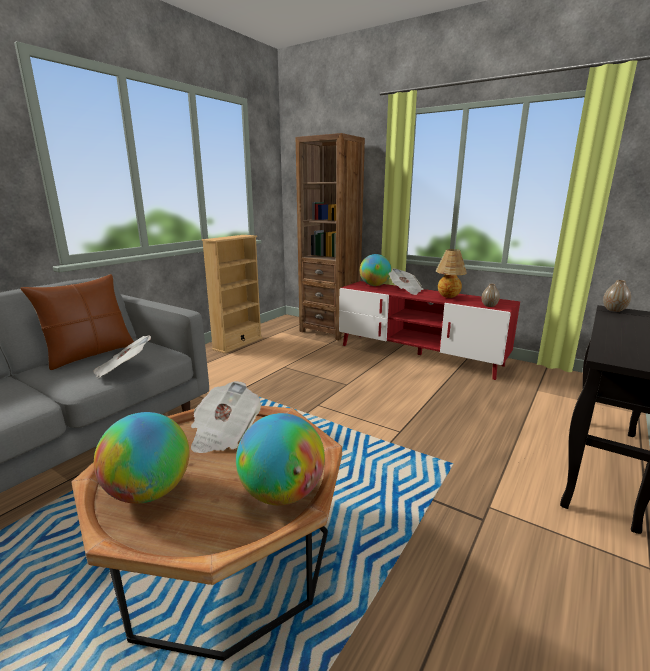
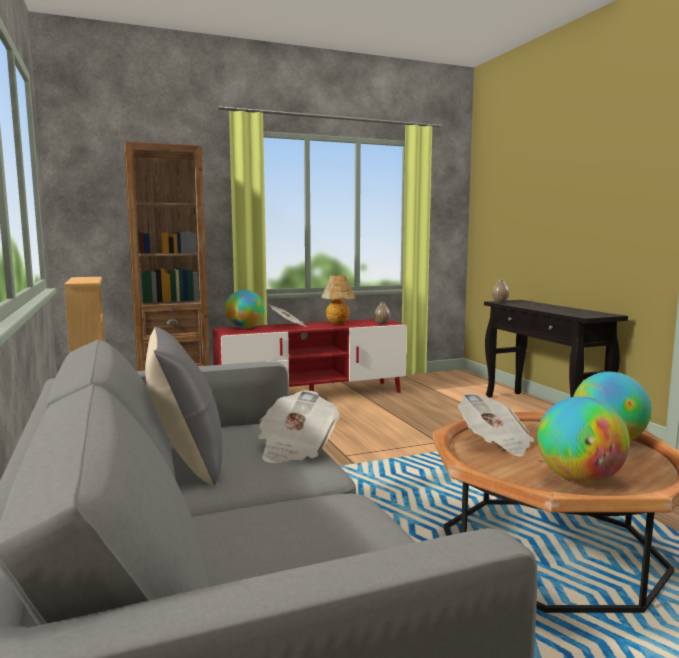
camera: 55 degrees left, 10 degrees down
brown pillow [20,274,134,370] -> grey pillow [145,327,223,485]

